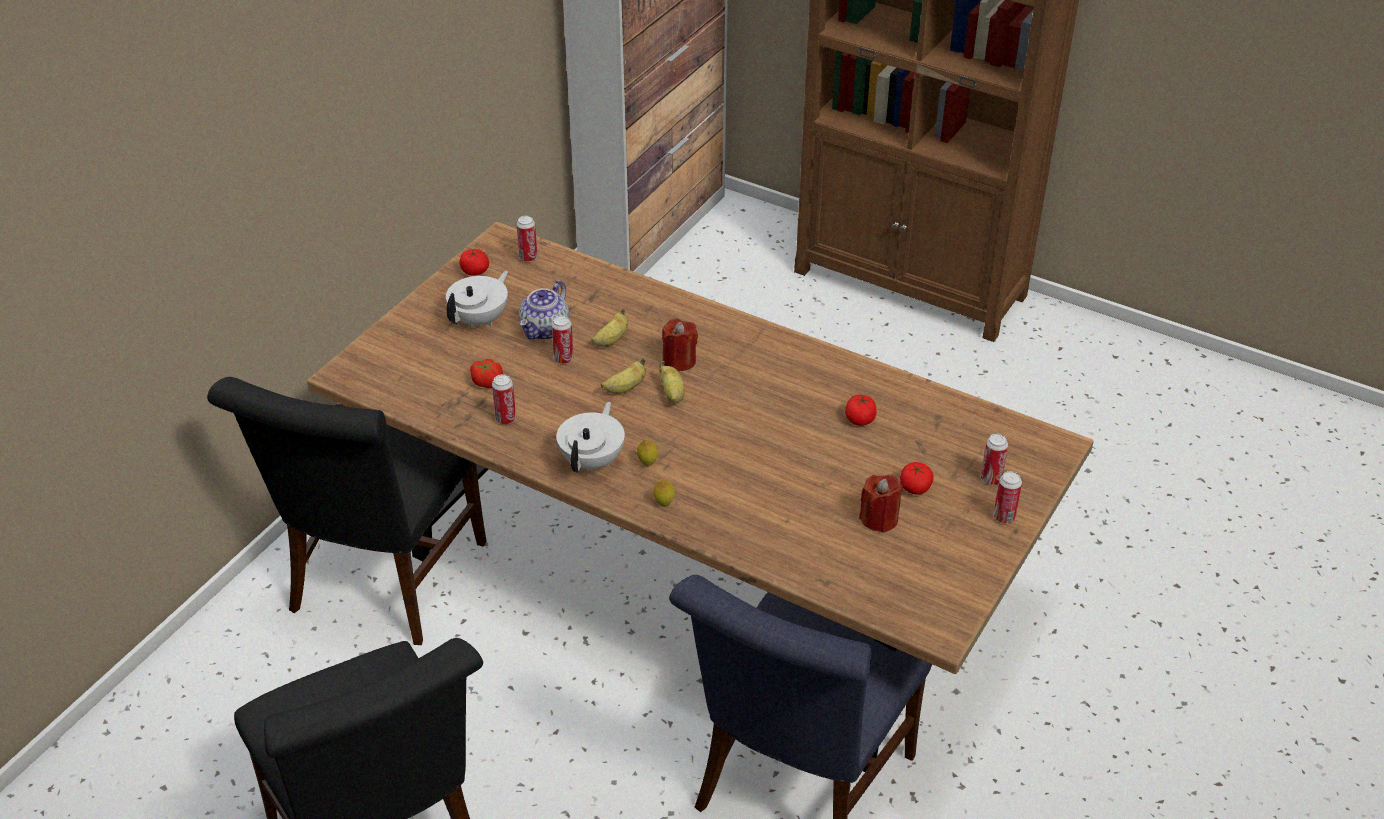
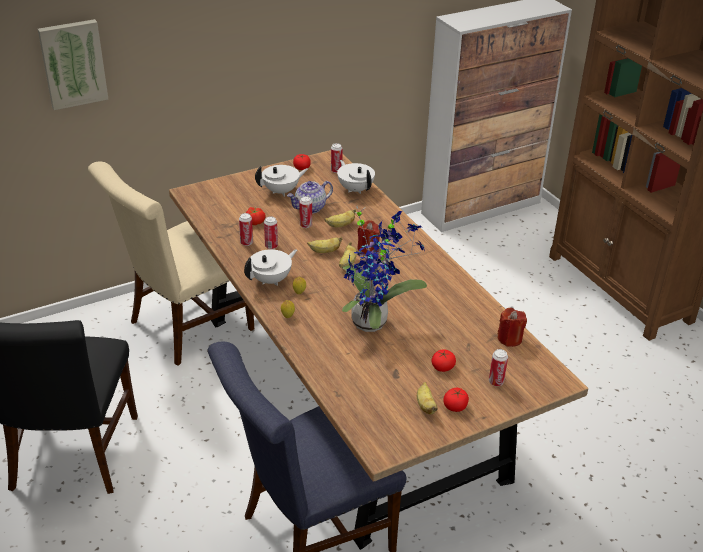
camera: 30 degrees right, 5 degrees down
black chair [207,377,487,645] -> beige chair [88,162,254,366]
tomato [845,395,877,426] -> tomato moved to [443,388,469,412]
red candle [859,475,903,533] -> red candle moved to [498,308,527,347]
can [993,471,1022,523] -> can moved to [264,216,278,249]
none -> picture [38,19,109,110]
none -> white teapot [337,160,375,194]
none -> potted plant [342,206,427,332]
none -> banana [417,382,438,414]

